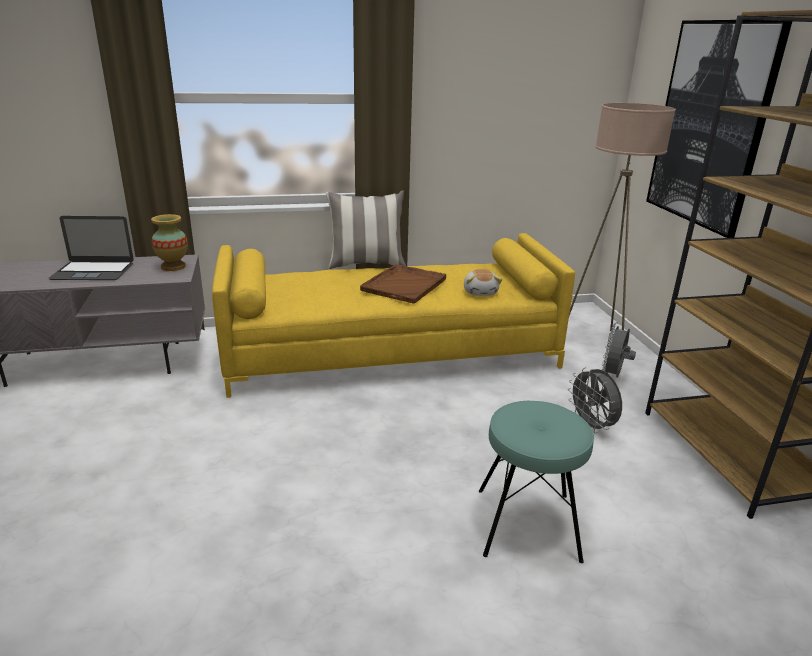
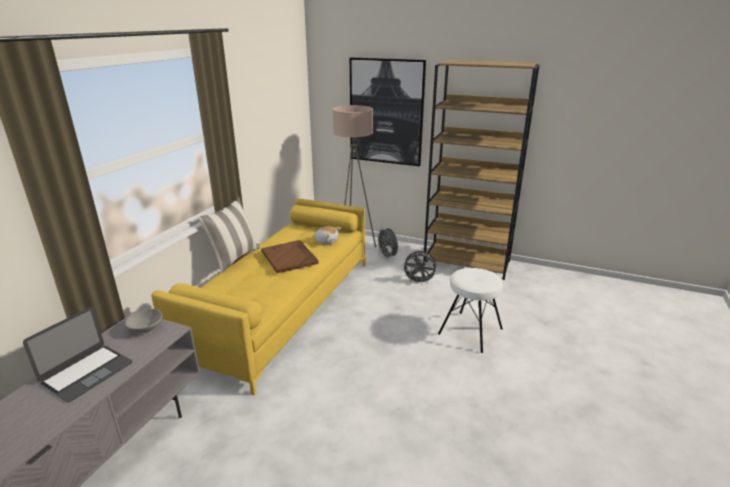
camera: 55 degrees left, 0 degrees up
vase [151,214,188,271] -> grey bowl [125,309,163,333]
turquoise stool [479,401,594,563] -> white stool [438,268,503,353]

